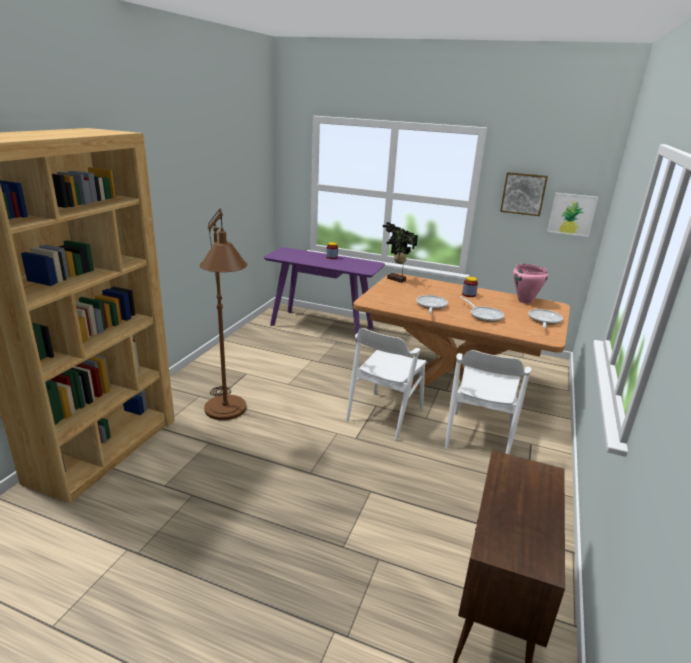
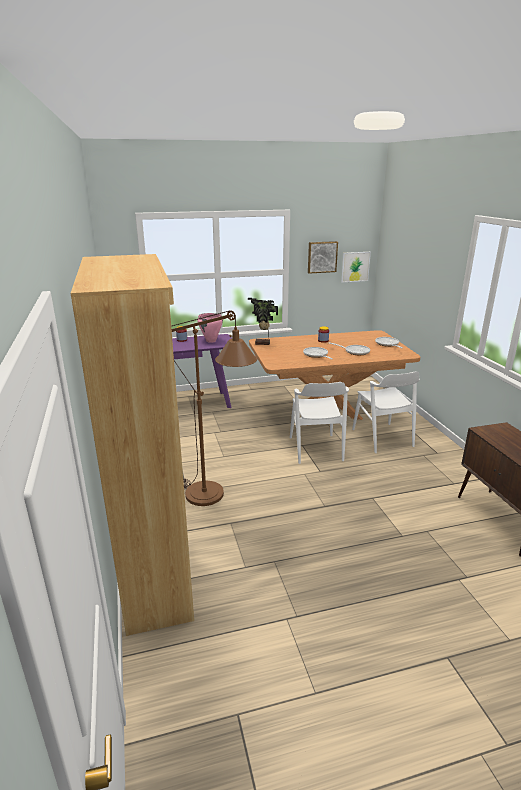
camera: 35 degrees left, 0 degrees up
pink cooking pot [513,264,548,304] -> pink cooking pot moved to [197,313,223,343]

